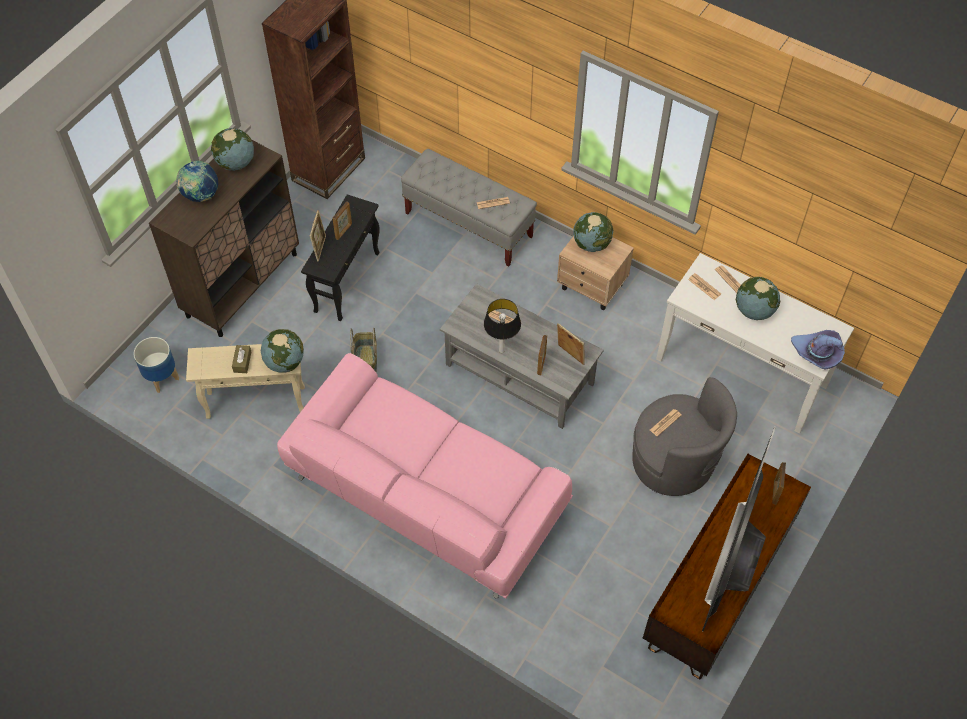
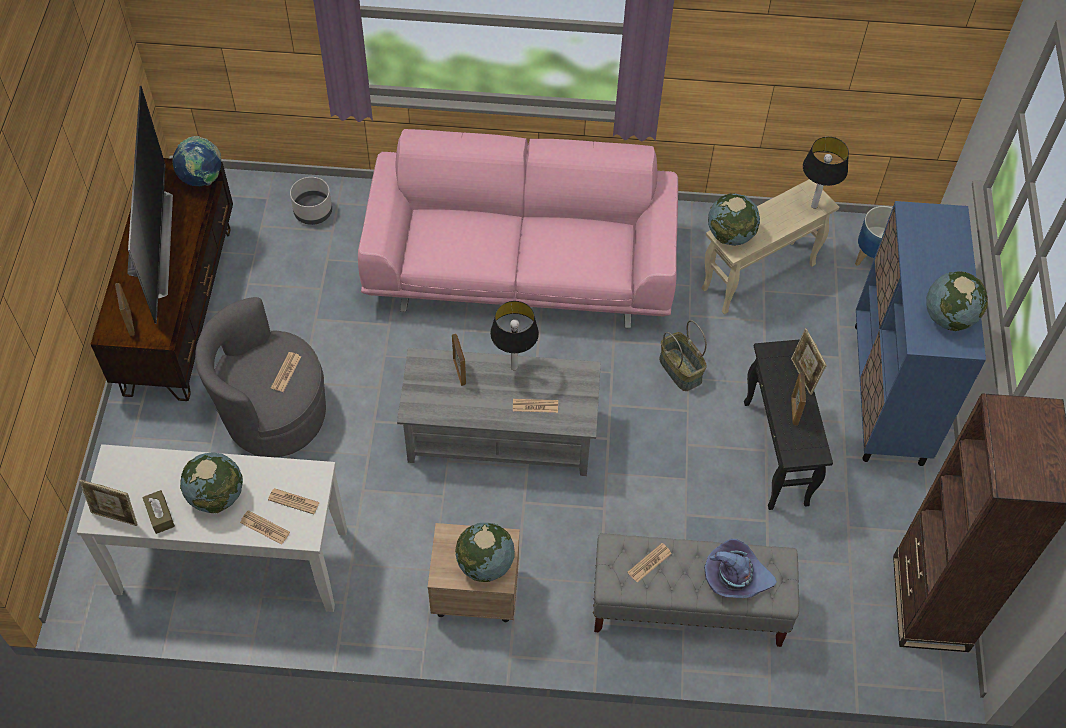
camera: 150 degrees right, 0 degrees up
brown cabinet [149,140,299,337] -> blue cabinet [855,201,986,466]
globe [176,161,218,202] -> globe moved to [173,136,221,186]
brown tissue box [232,345,251,373] -> brown tissue box moved to [142,490,175,534]
picture frame [557,323,585,365] -> picture frame moved to [80,480,138,526]
purple hat [791,330,845,370] -> purple hat moved to [704,539,777,598]
none -> grey planter [290,177,332,225]
none -> table lamp [803,137,849,209]

